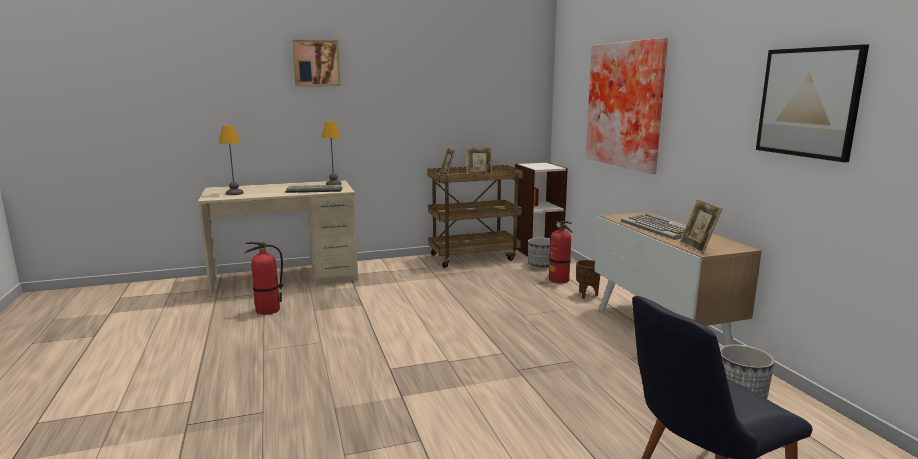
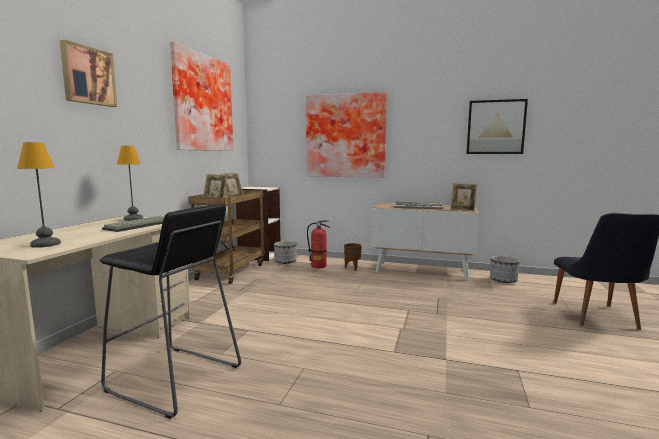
camera: 55 degrees left, 5 degrees down
fire extinguisher [245,242,283,315] -> black stool [99,204,241,419]
none -> picture [170,42,233,151]

